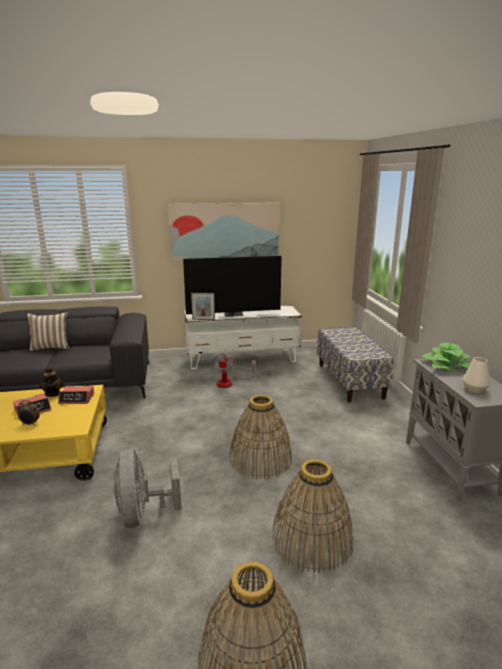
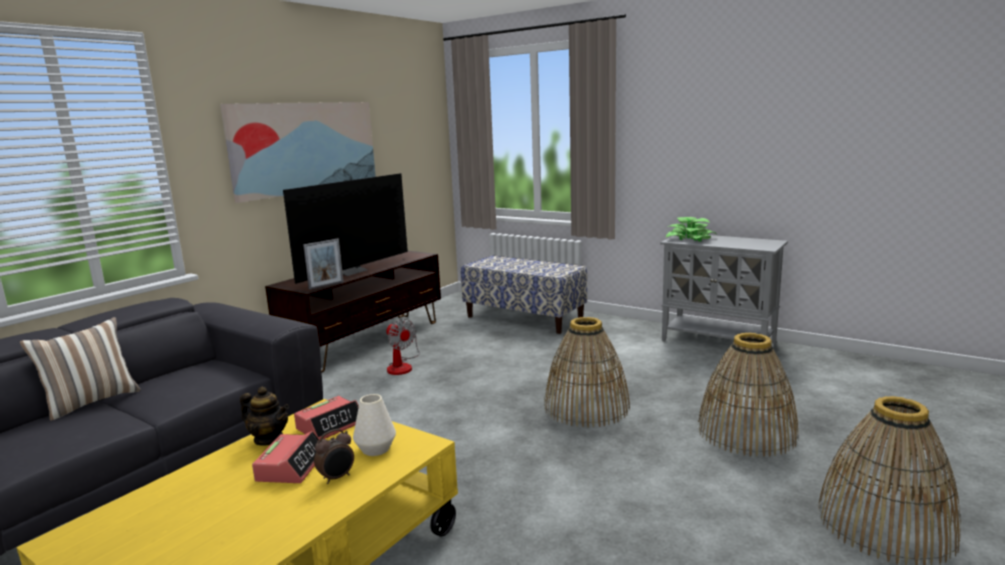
camera: 45 degrees left, 5 degrees down
grey fan [113,449,182,528] -> none
white tv stand [184,305,302,369] -> brown tv stand [265,251,441,372]
white vase [462,357,490,393] -> white vase moved to [353,394,396,456]

